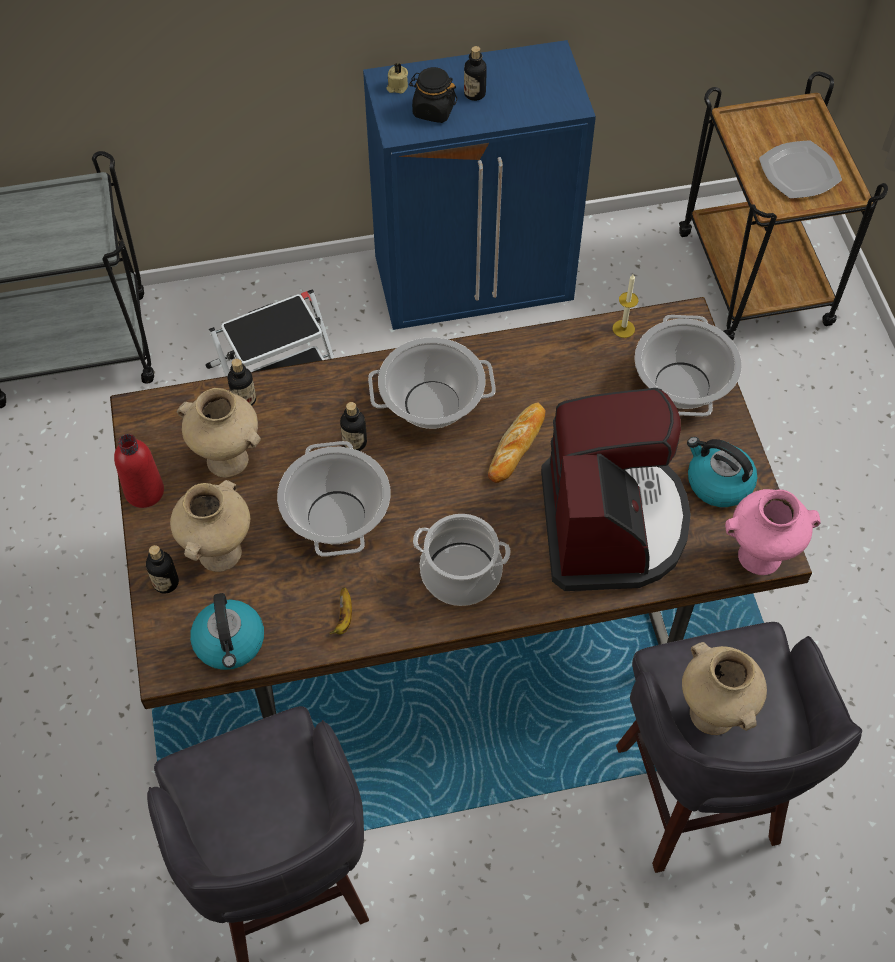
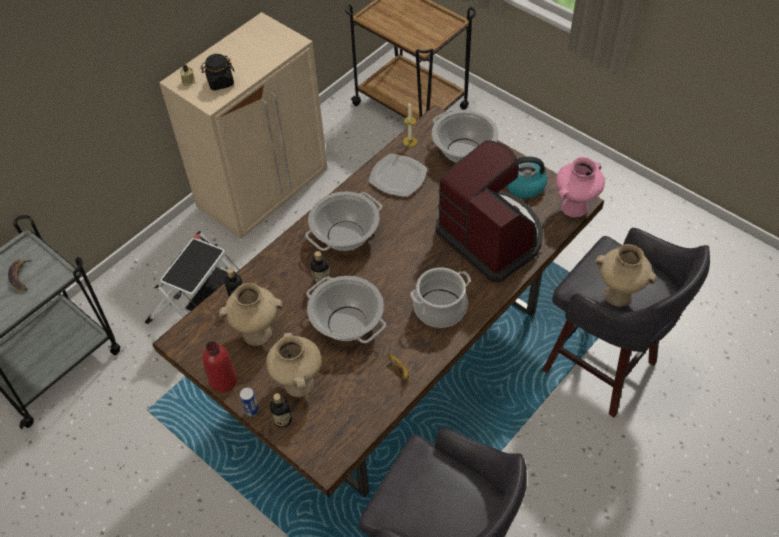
camera: 35 degrees left, 5 degrees down
kettle [190,593,264,670] -> none
blue cabinet [363,40,596,330] -> beige cabinet [159,12,328,239]
bottle [464,46,487,101] -> none
bread [488,402,546,483] -> none
plate [759,140,842,199] -> plate moved to [368,154,427,197]
none -> banana [8,259,33,291]
none -> can [240,387,259,417]

